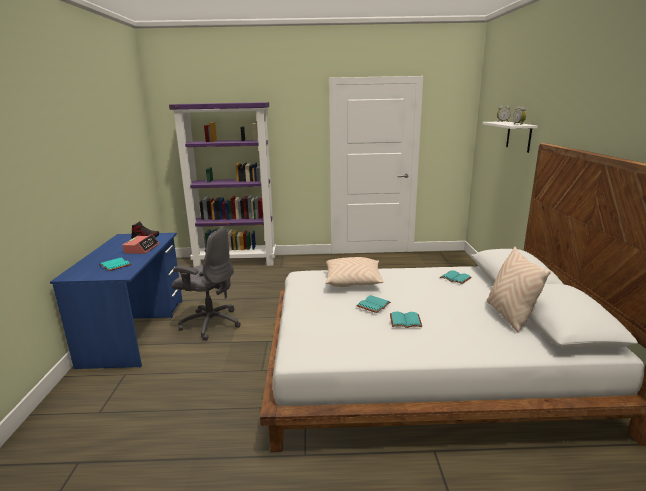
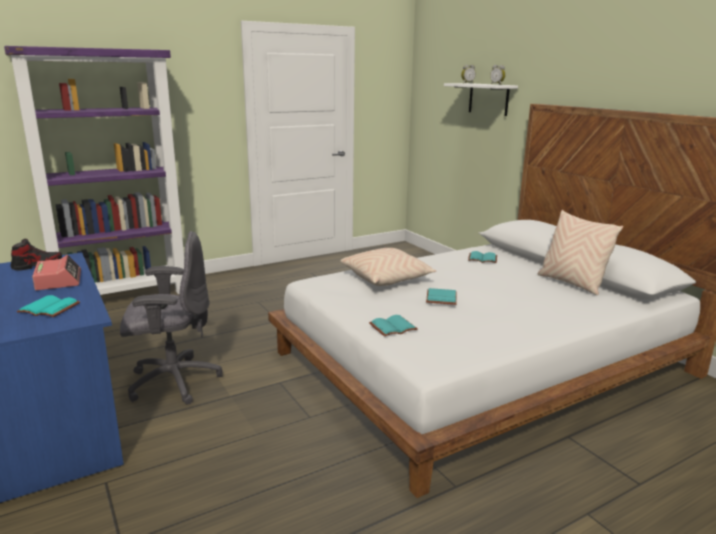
camera: 30 degrees left, 0 degrees up
turquoise book [390,312,422,328] -> turquoise book moved to [369,315,418,337]

